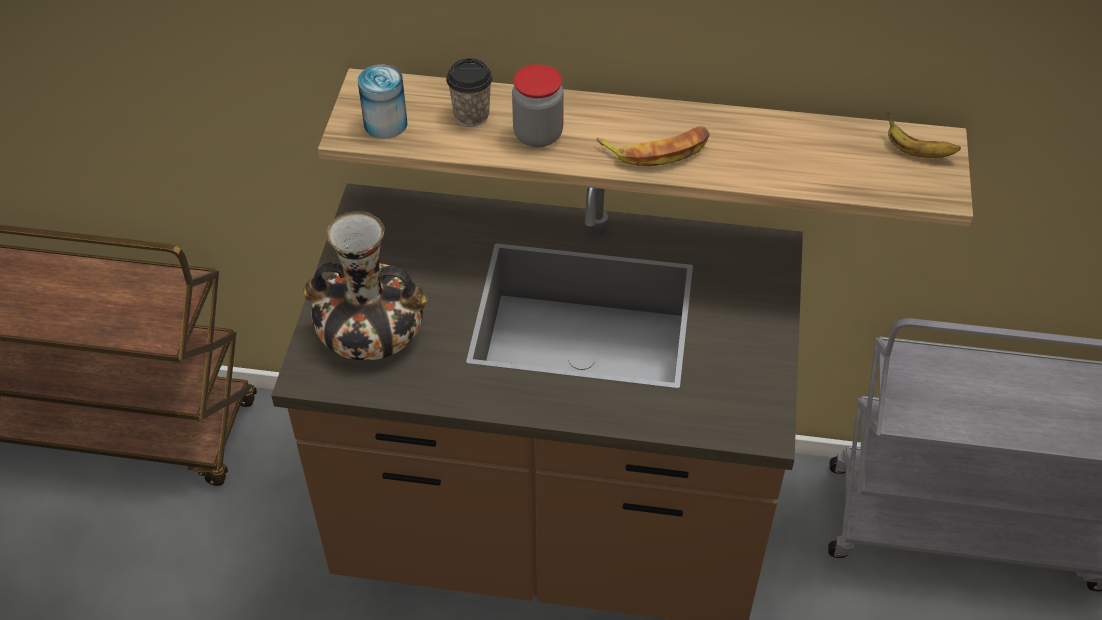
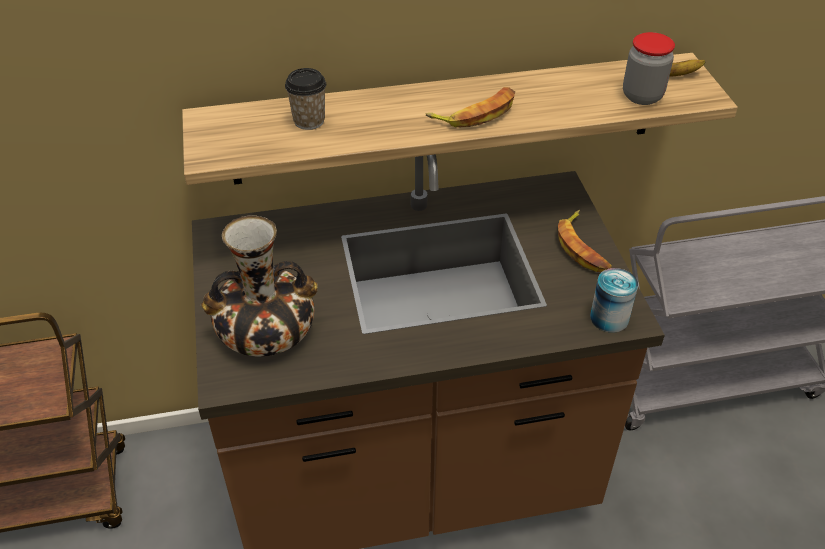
camera: 20 degrees left, 5 degrees down
can [358,65,407,139] -> can moved to [590,268,638,333]
jar [512,64,564,147] -> jar moved to [623,32,675,105]
none -> banana [558,210,612,272]

